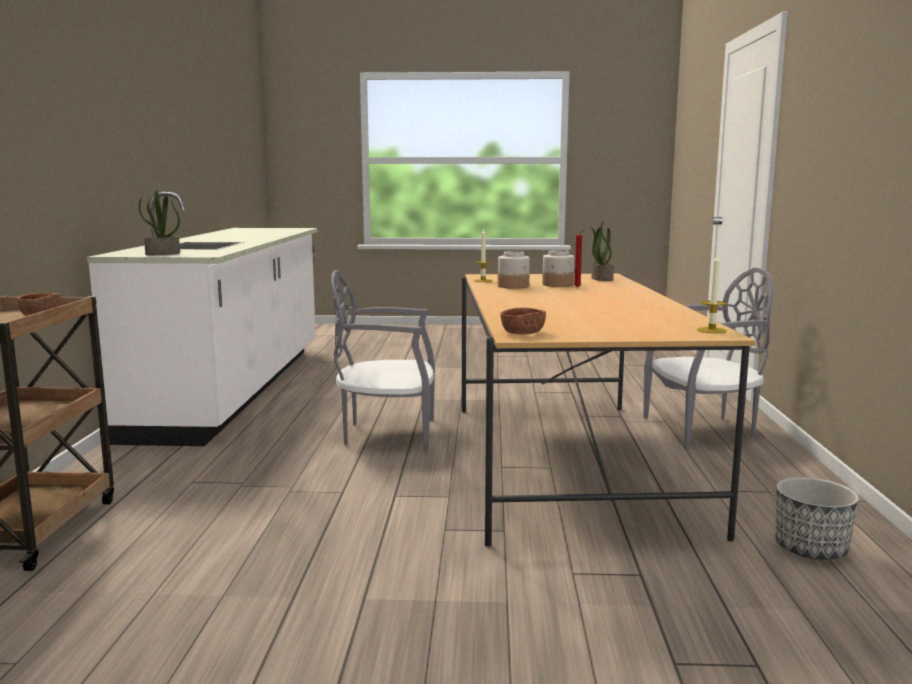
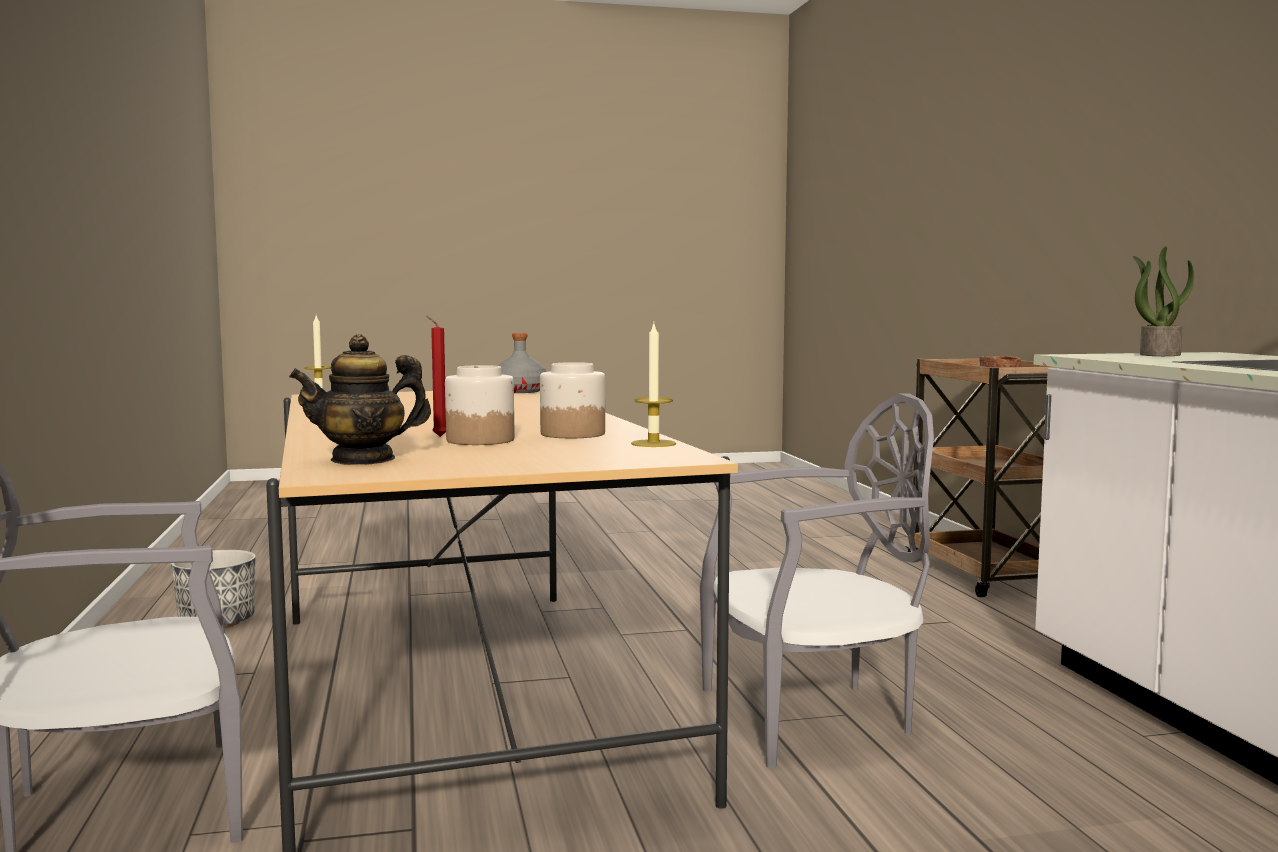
camera: 165 degrees right, 5 degrees down
brown bowl [500,308,546,334] -> grey bottle [499,333,546,393]
potted plant [589,222,614,281] -> teapot [289,334,431,465]

